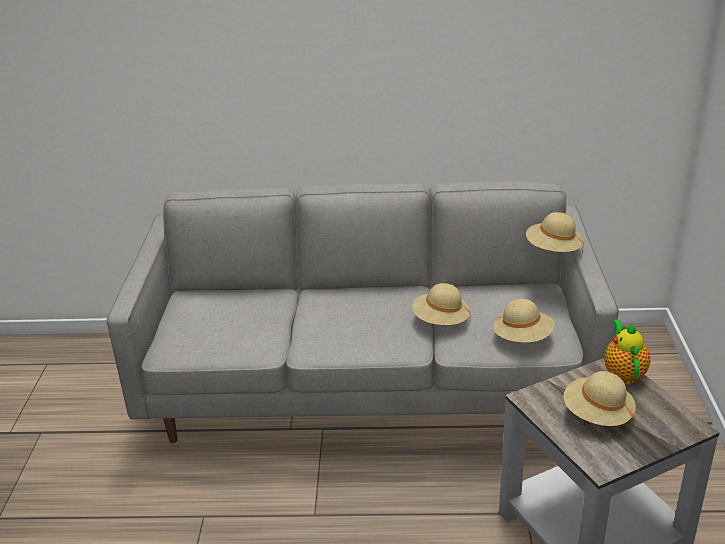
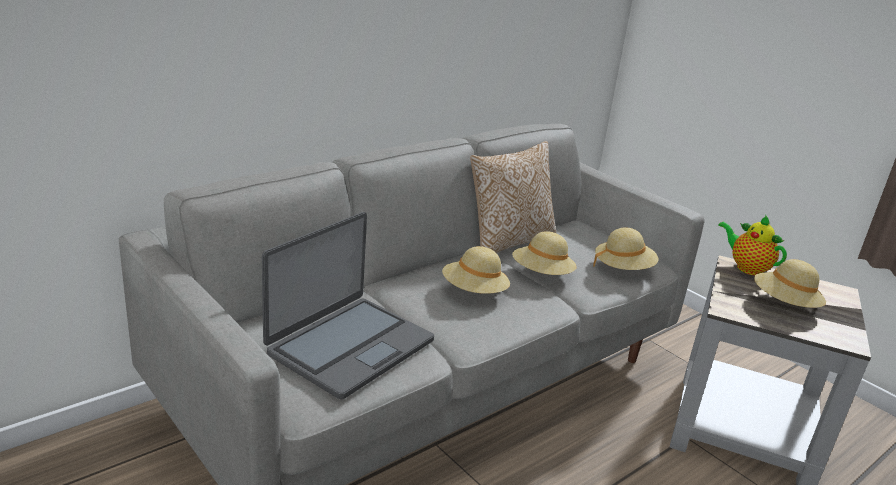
camera: 45 degrees left, 5 degrees down
beige hat [526,212,584,253] -> beige hat moved to [442,246,510,294]
none -> laptop [262,212,434,399]
none -> pillow [470,141,556,253]

